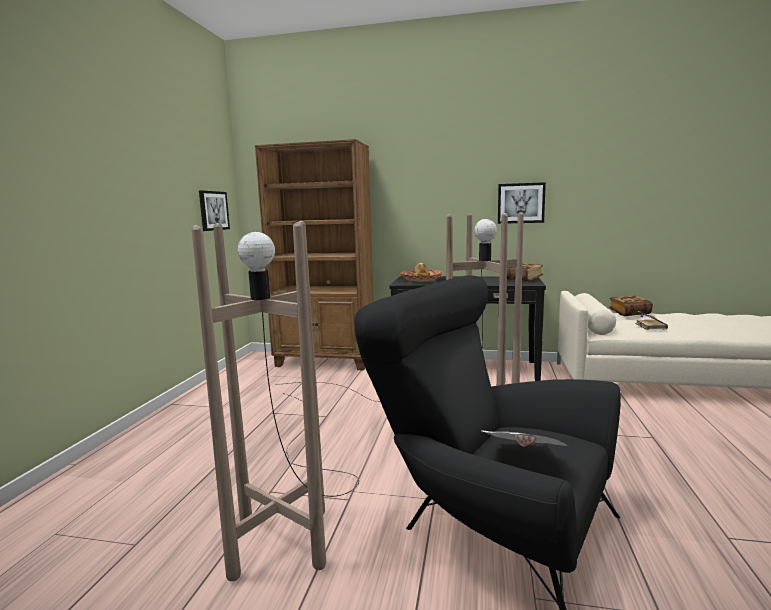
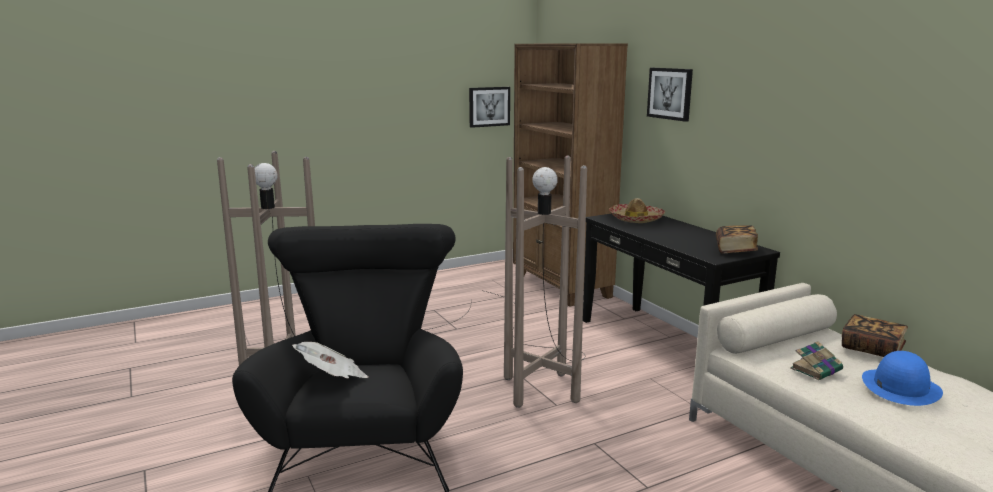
camera: 50 degrees right, 5 degrees up
picture [498,182,546,224] -> picture moved to [647,68,693,122]
none -> blue hat [862,351,943,406]

